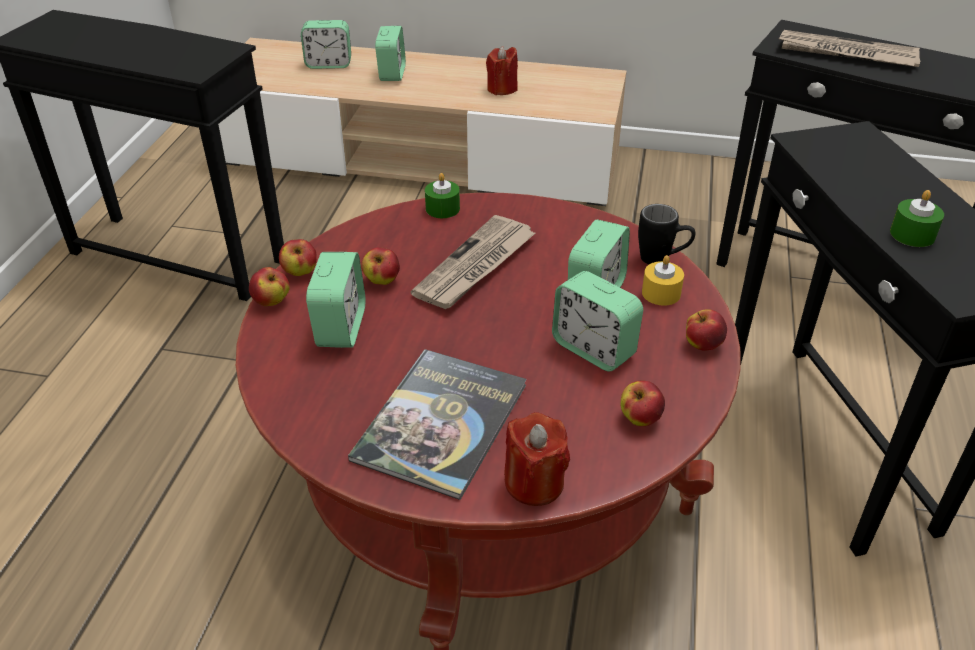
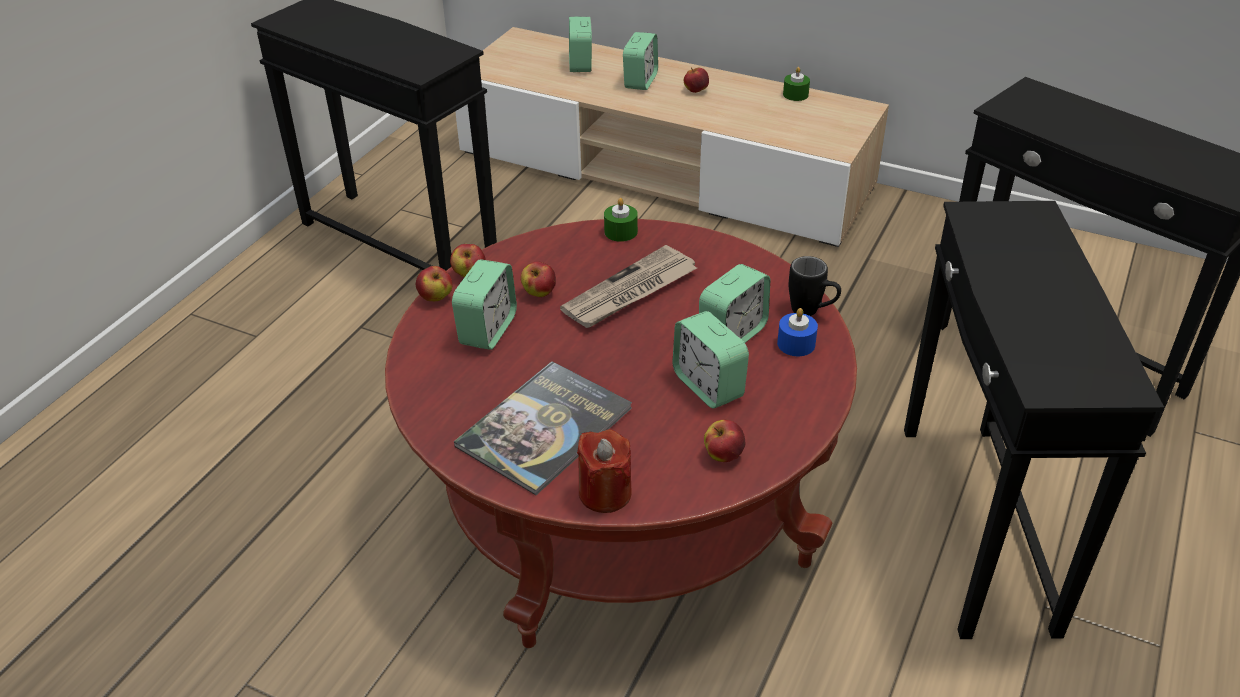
camera: 15 degrees right, 0 degrees up
alarm clock [301,20,351,69] -> alarm clock turned 75 degrees clockwise [569,17,592,72]
red candle [486,46,518,95] -> none
yellow candle [642,255,684,306] -> blue candle [777,308,818,356]
apple [686,310,727,351] -> apple moved to [684,67,709,93]
newspaper [778,30,920,67] -> none
green candle [890,190,944,247] -> green candle moved to [783,67,810,101]

